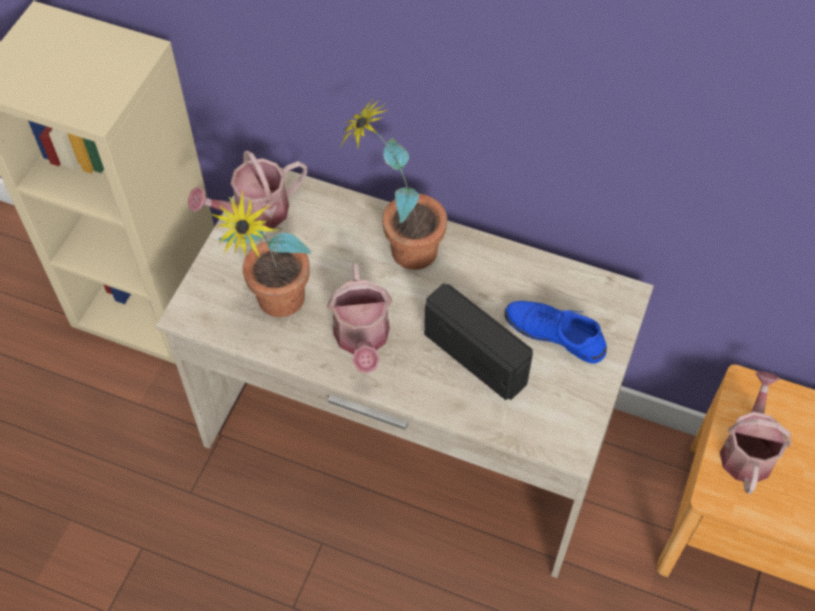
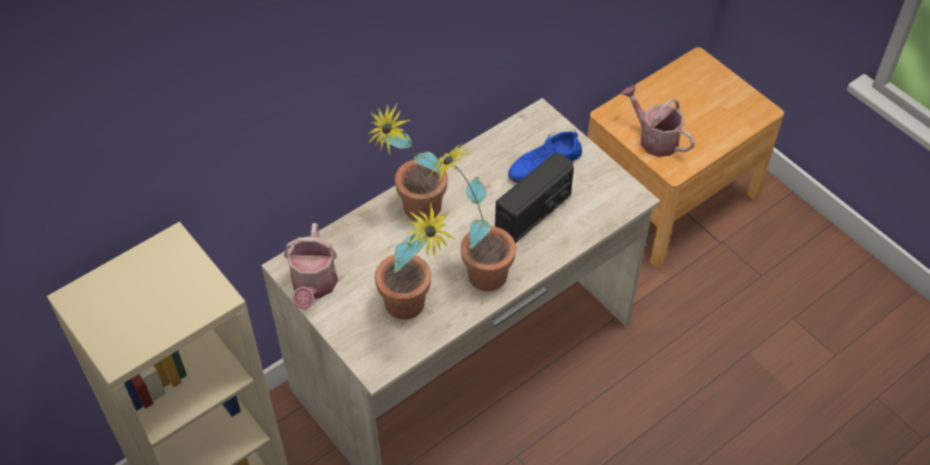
camera: 60 degrees left, 5 degrees down
watering can [327,263,392,374] -> potted plant [427,143,516,291]
radio [424,283,533,400] -> radio turned 150 degrees clockwise [495,152,574,243]

